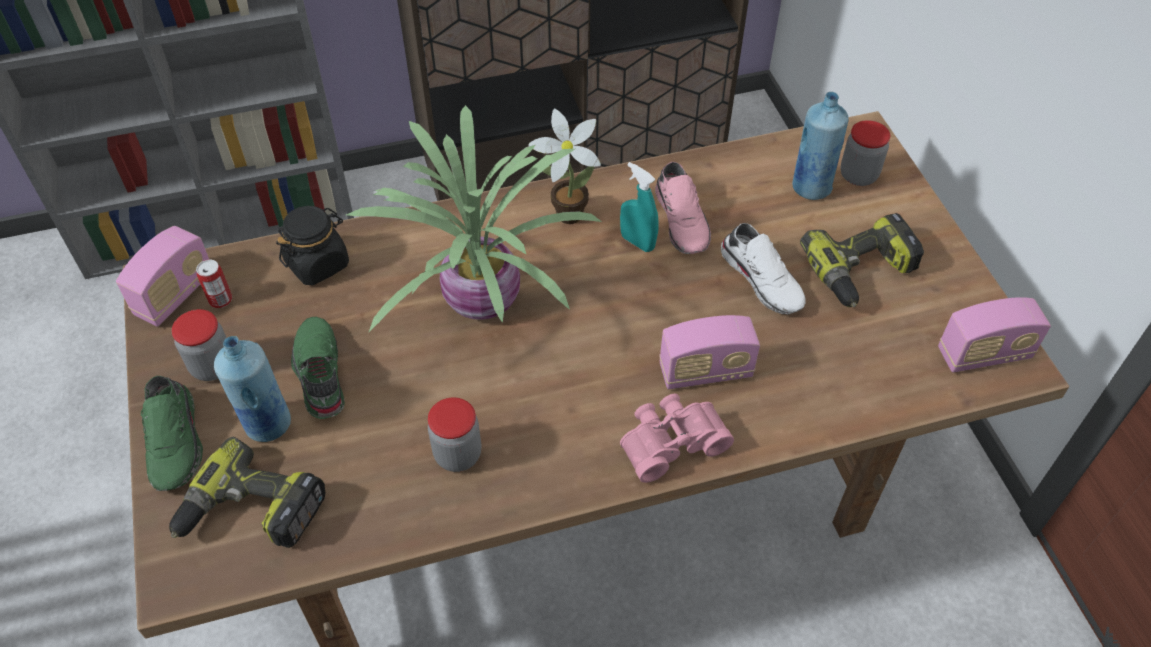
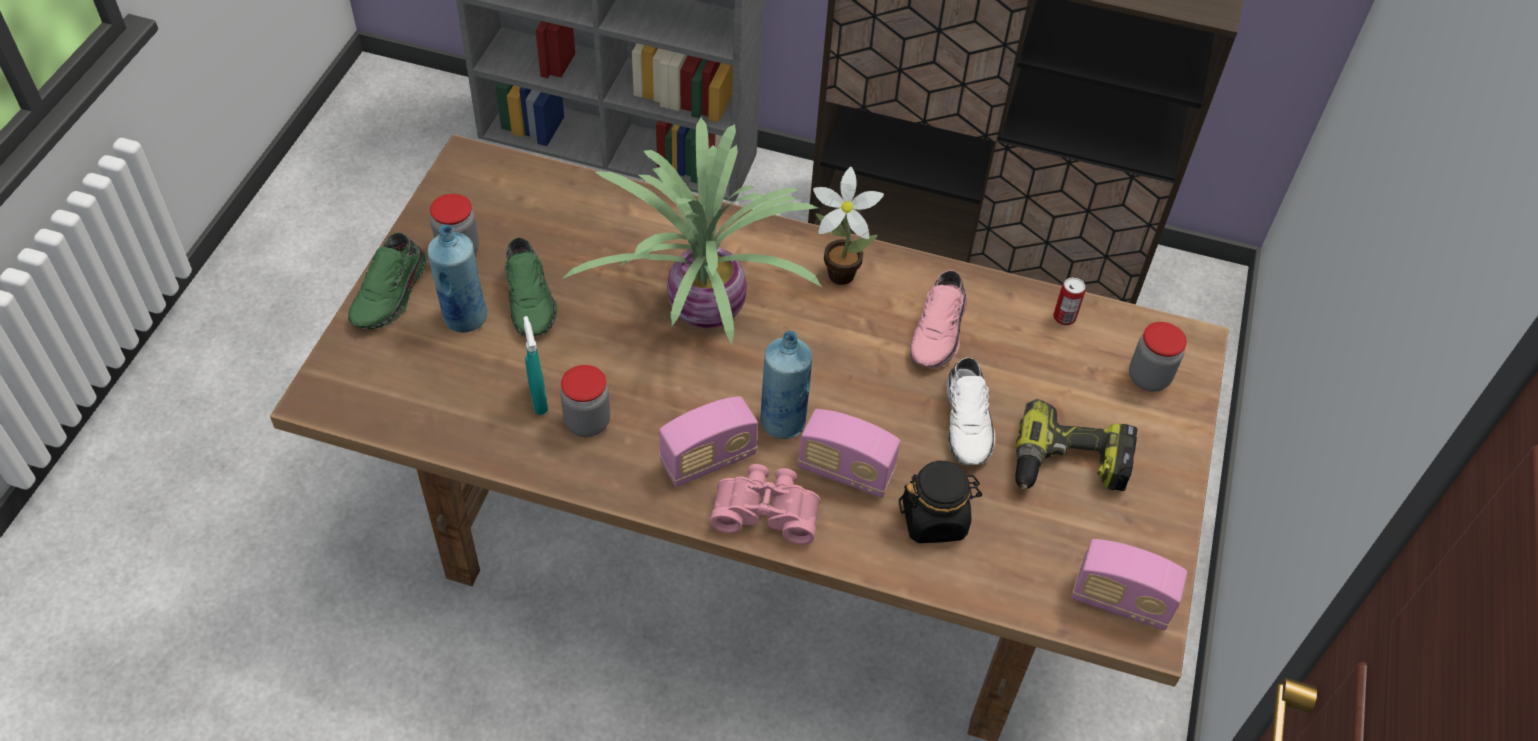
camera: 30 degrees right, 0 degrees up
radio [116,226,210,327] -> radio moved to [659,396,758,487]
power drill [169,437,325,548] -> none
can [196,259,232,308] -> can moved to [1053,277,1085,325]
black jar [276,206,349,285] -> black jar moved to [899,461,982,543]
green shoe [291,317,345,419] -> green shoe turned 150 degrees clockwise [505,237,557,337]
turquoise spray bottle [620,162,659,252] -> turquoise spray bottle moved to [523,316,548,415]
blue bottle [792,92,849,200] -> blue bottle moved to [761,331,812,439]

